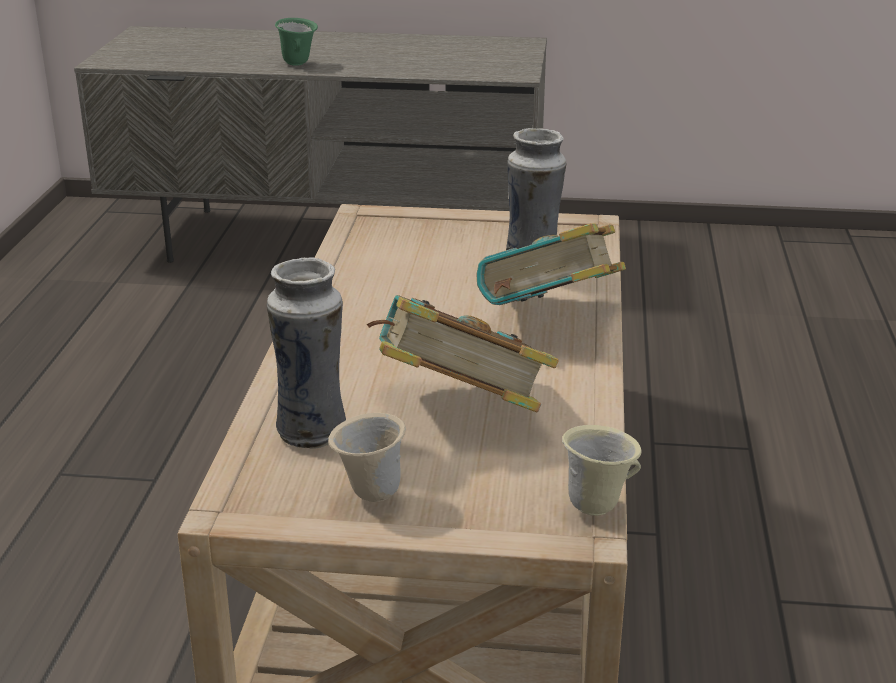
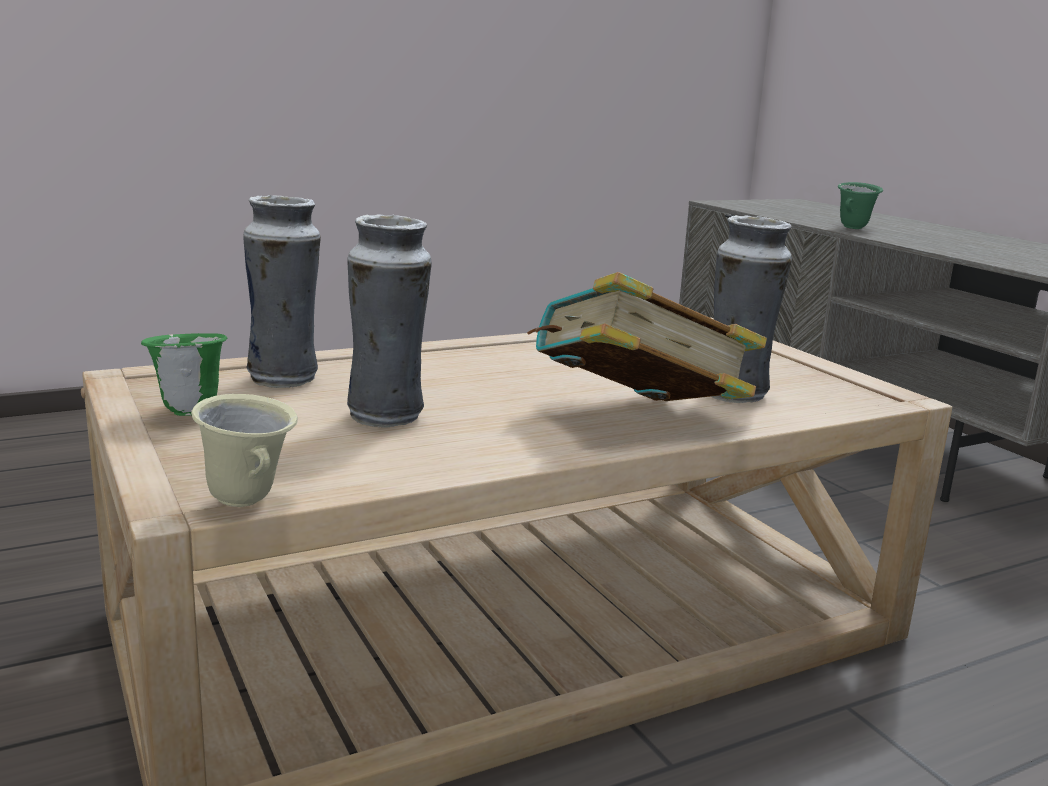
camera: 55 degrees right, 10 degrees down
beige mug [328,413,406,502] -> green mug [141,333,227,416]
book [367,295,559,412] -> vase [347,214,432,427]

